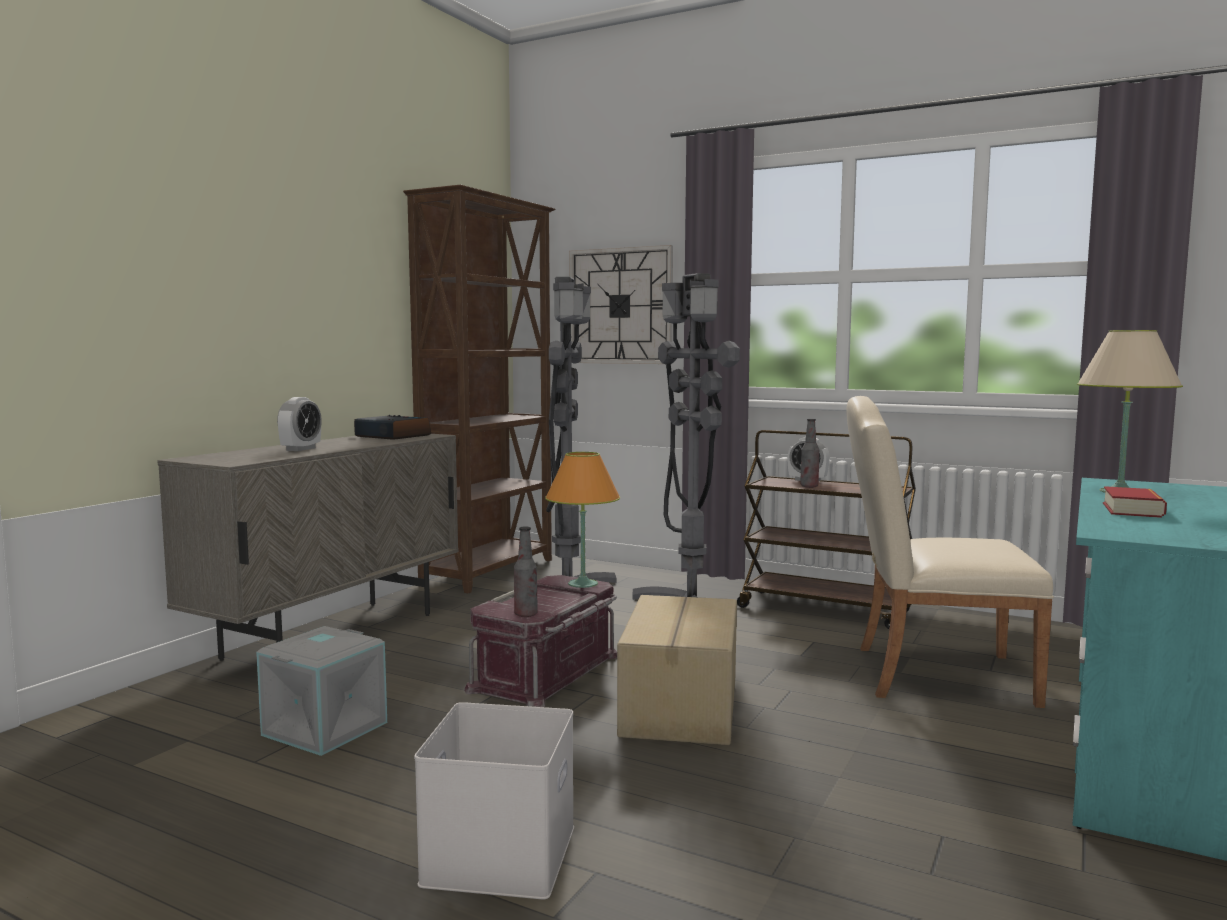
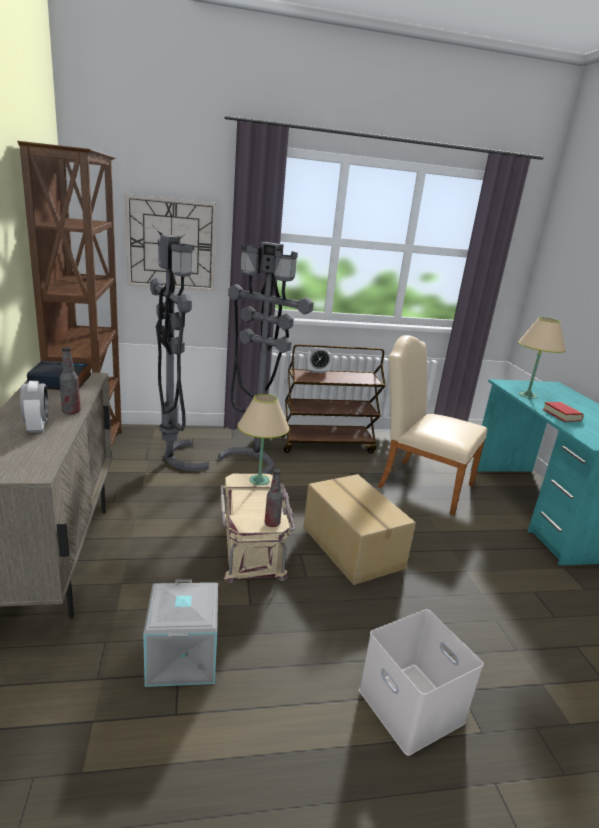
camera: 40 degrees left, 15 degrees up
red storage box [464,575,617,707] -> beige storage box [221,474,295,583]
orange table lamp [545,452,620,588] -> beige table lamp [237,394,289,485]
bottle [800,418,819,488] -> bottle moved to [59,347,81,414]
beige chair [846,396,1054,708] -> beige chair turned 60 degrees clockwise [377,335,487,515]

